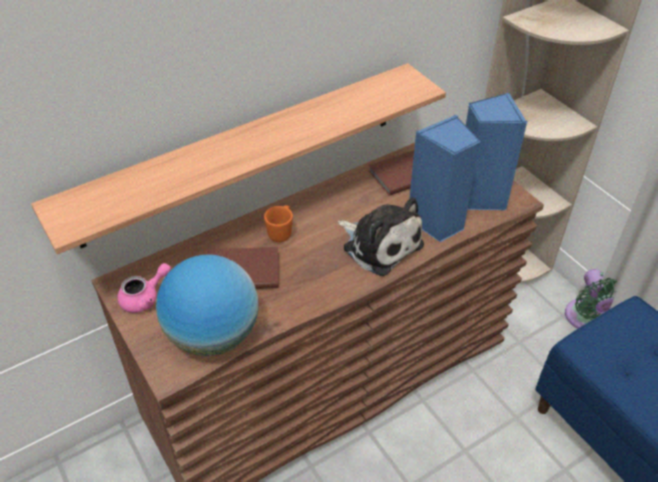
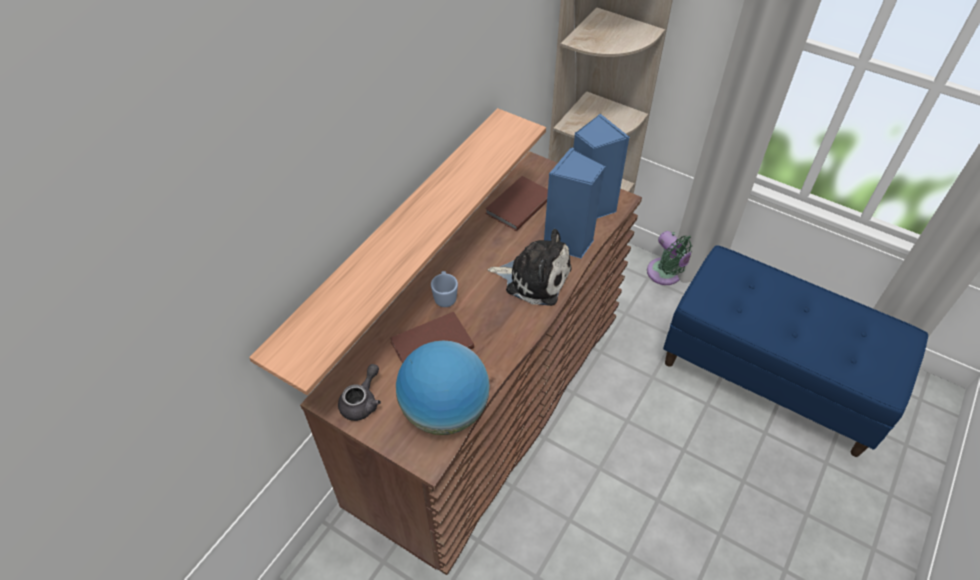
camera: 25 degrees left, 5 degrees up
pink teapot [117,263,171,313] -> grey teapot [338,364,381,421]
orange mug [264,205,293,242] -> blue mug [431,271,458,307]

